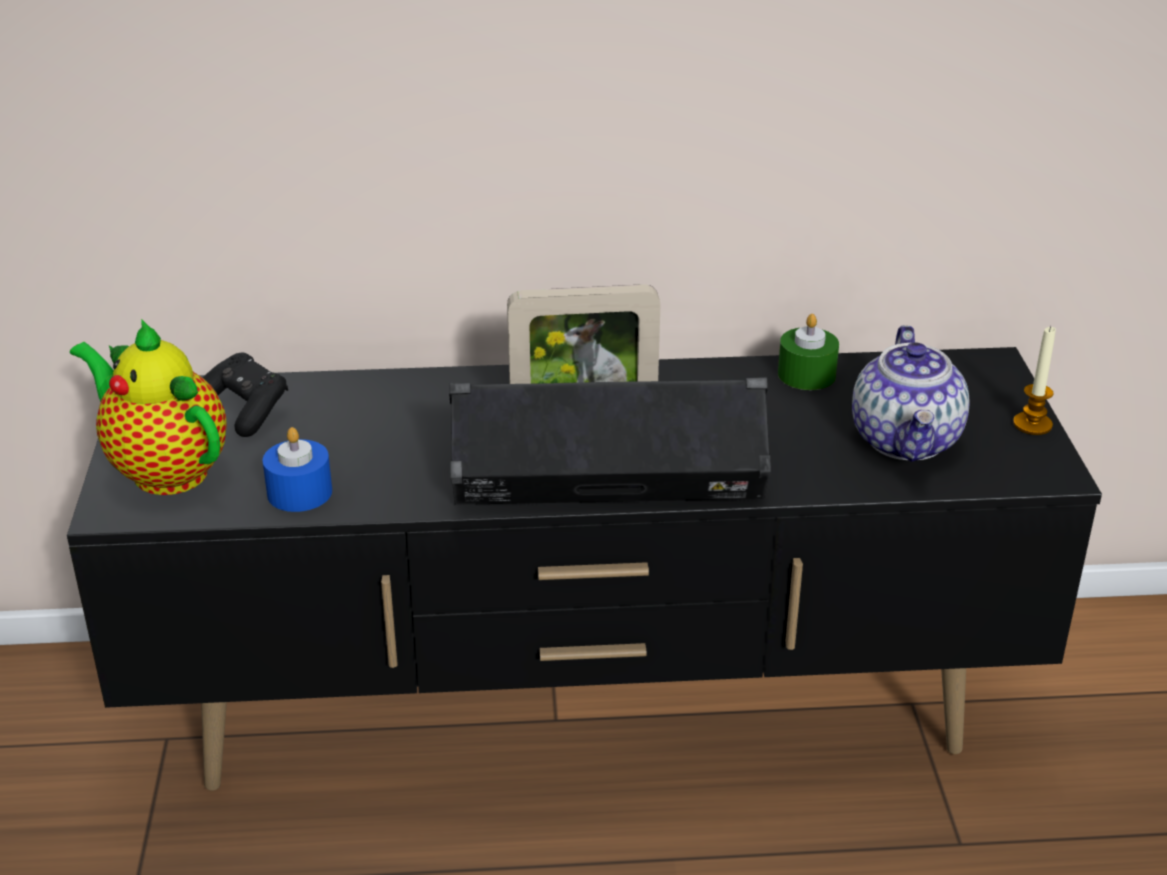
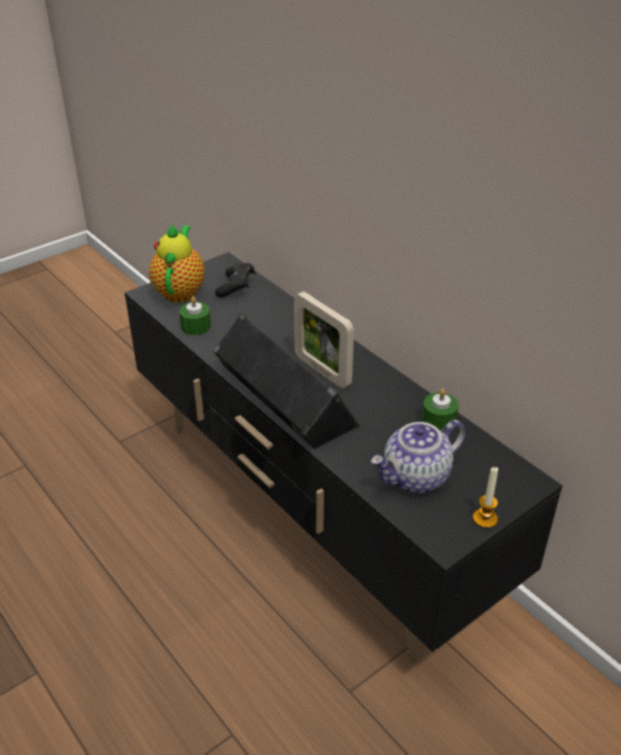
camera: 55 degrees right, 5 degrees up
blue candle [262,427,332,512] -> green candle [179,296,211,335]

